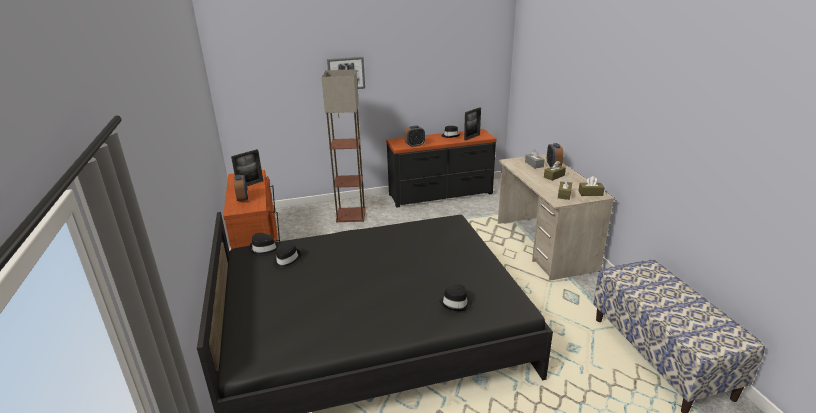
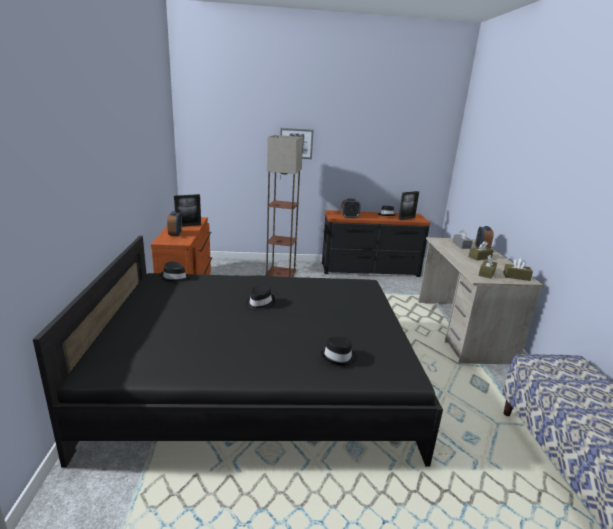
camera: 10 degrees right, 5 degrees down
black hat [273,242,301,270] -> black hat moved to [245,284,275,311]

